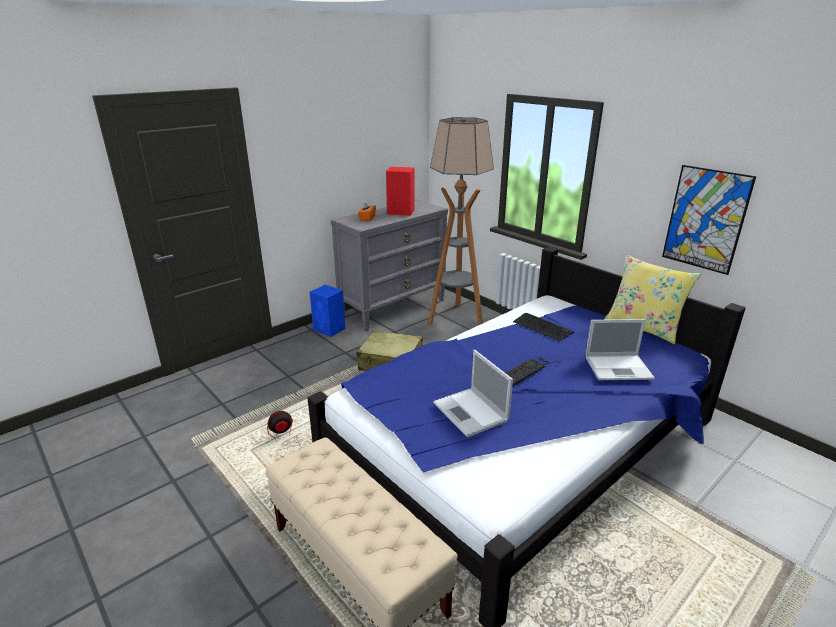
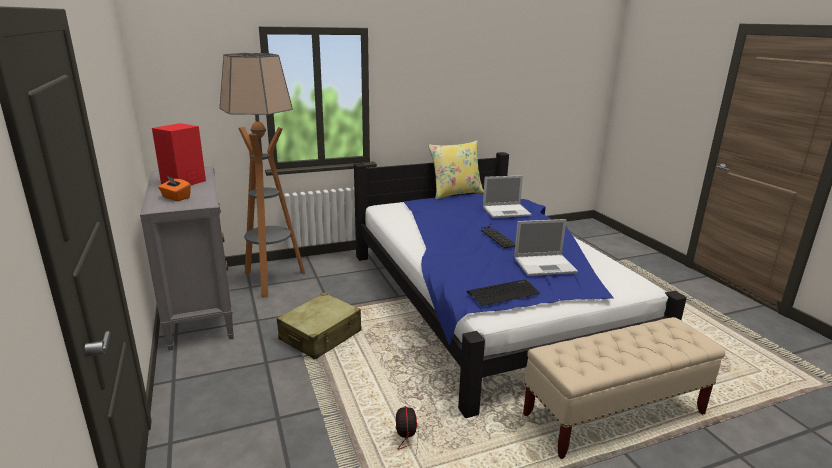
camera: 70 degrees left, 5 degrees down
blue speaker [310,285,345,337] -> none
keyboard [513,313,574,342] -> keyboard moved to [467,280,540,306]
laptop [585,319,655,380] -> laptop turned 60 degrees clockwise [483,175,532,218]
picture [662,165,756,275] -> none

